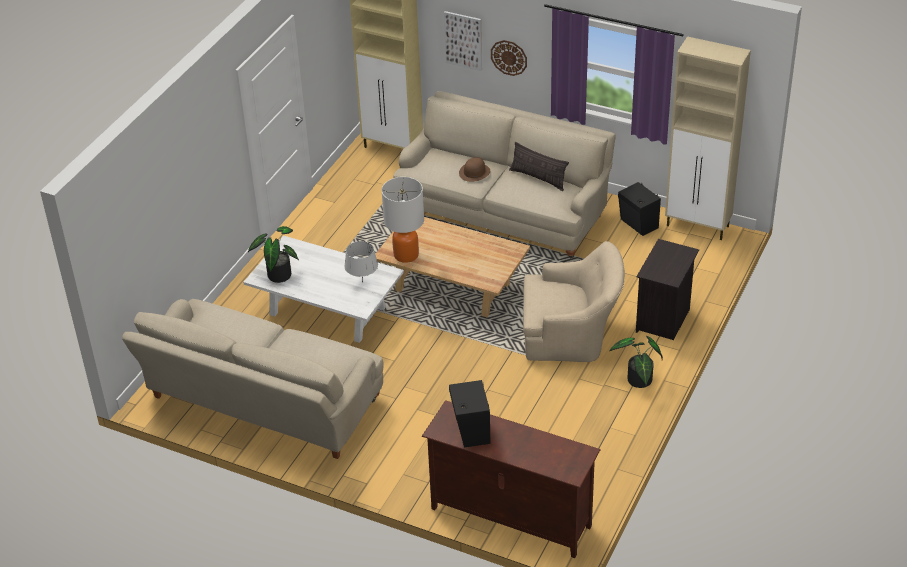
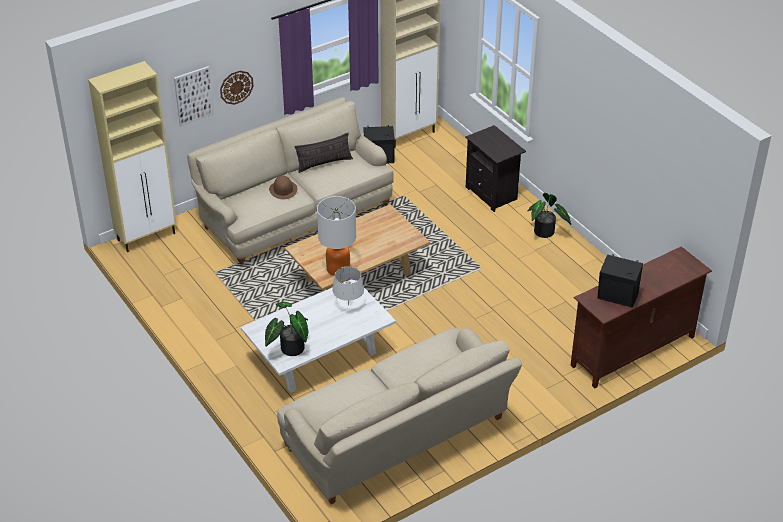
camera: 60 degrees left, 0 degrees up
beige armchair [523,241,625,362] -> none

